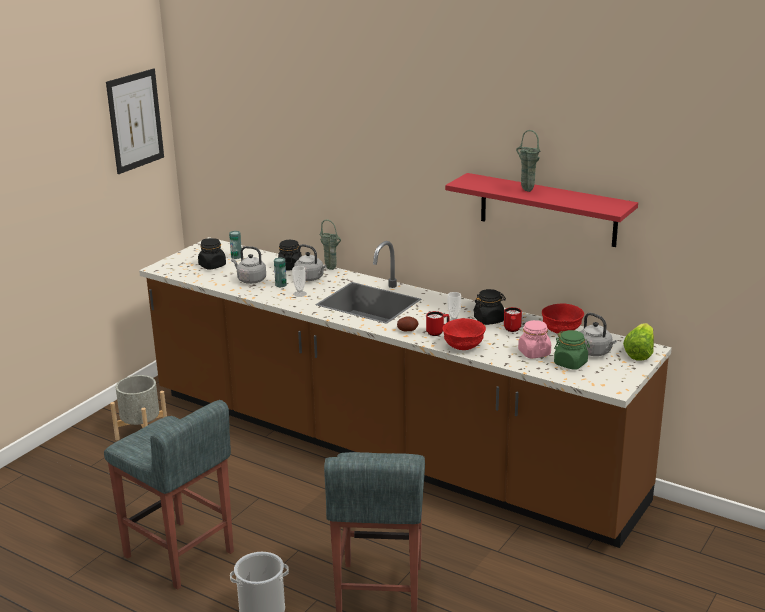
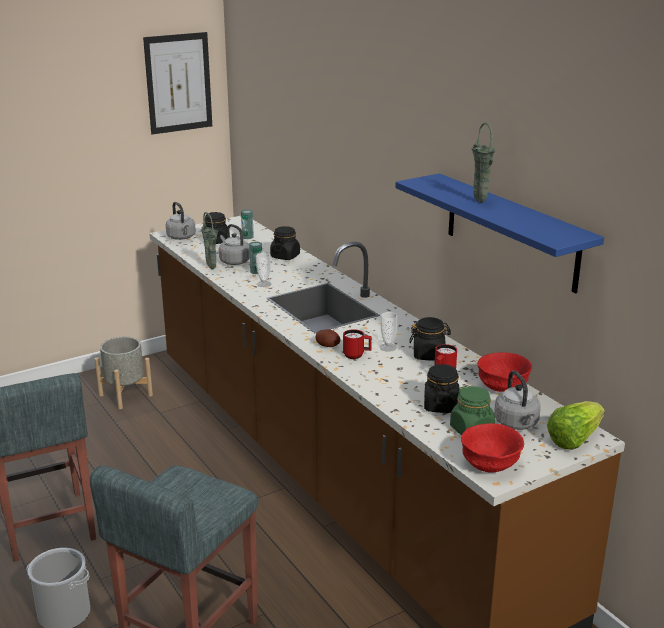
camera: 25 degrees right, 0 degrees up
grey kettle [294,244,327,281] -> grey kettle moved to [166,202,196,240]
green vase [320,219,341,270] -> green vase moved to [201,212,218,269]
red bowl [442,318,486,350] -> red bowl moved to [461,423,524,472]
red shelf [445,173,638,247] -> blue shelf [395,173,604,293]
pink jar [518,320,551,359] -> black jar [424,364,459,413]

